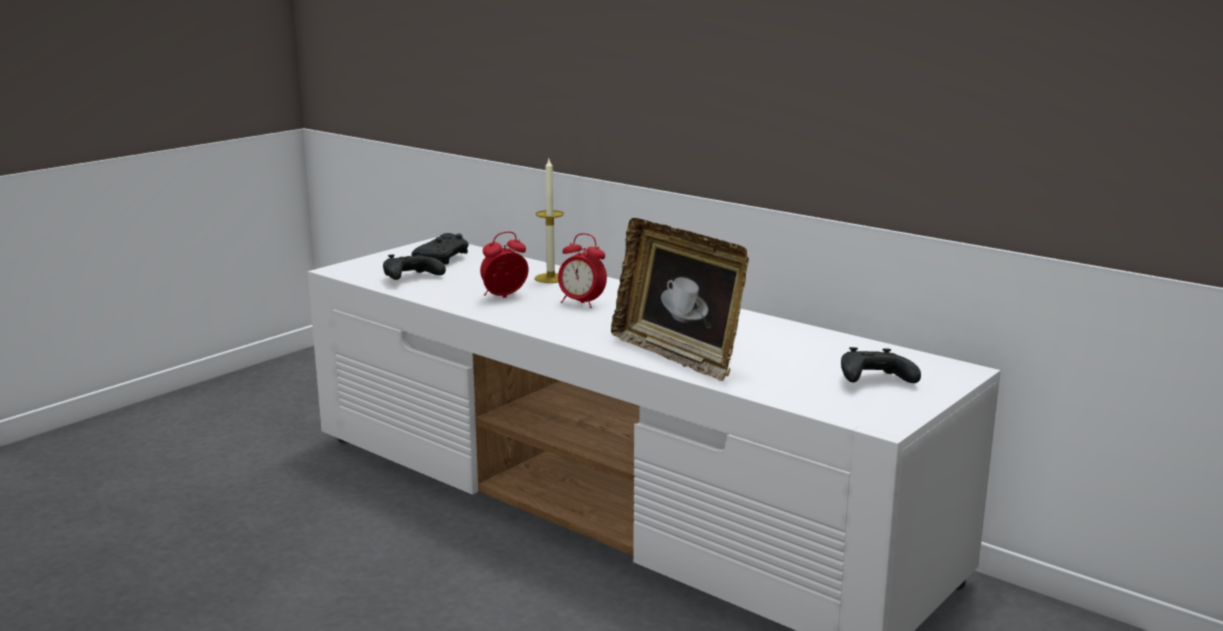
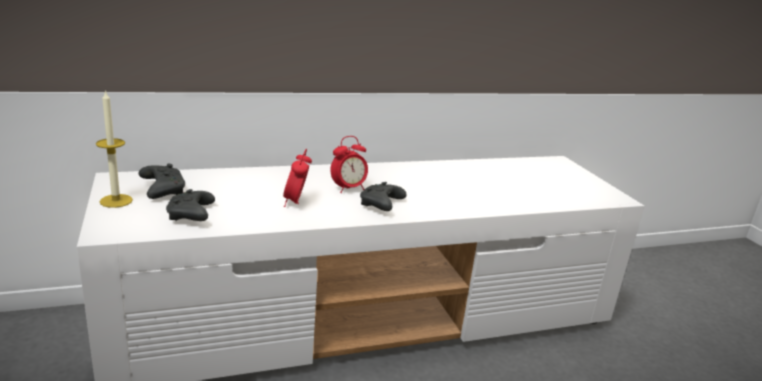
camera: 60 degrees left, 5 degrees up
candle [535,159,564,283] -> candle moved to [96,90,133,208]
picture frame [611,218,749,381] -> none
black game controller [841,347,921,383] -> black game controller moved to [360,182,407,211]

